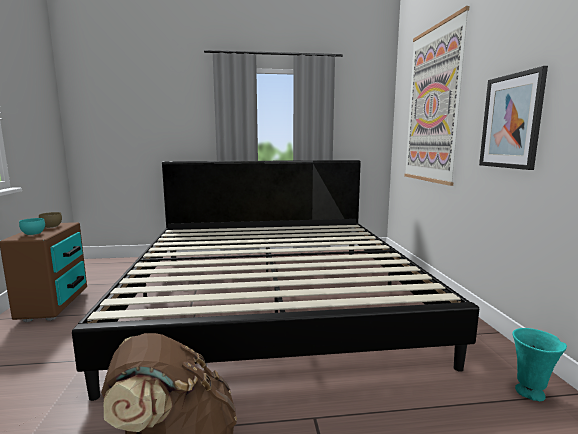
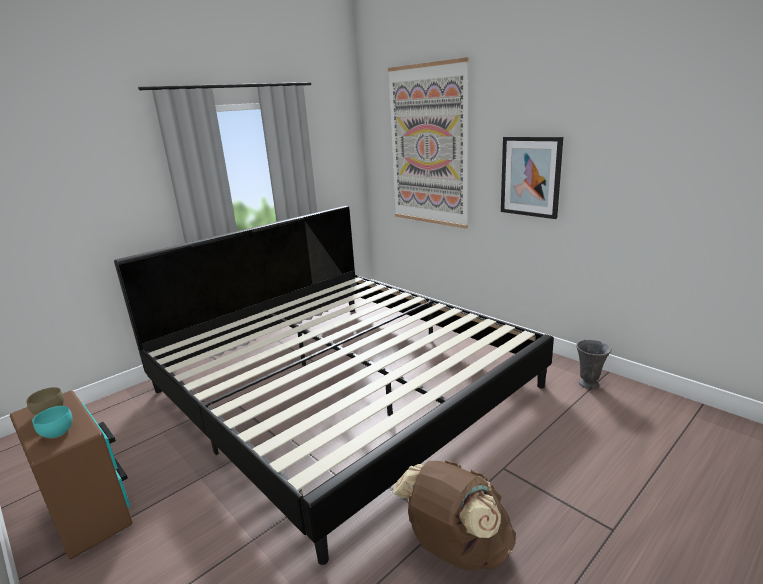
camera: 35 degrees left, 10 degrees up
turquoise vase [513,328,567,401] -> grey vase [576,340,611,389]

